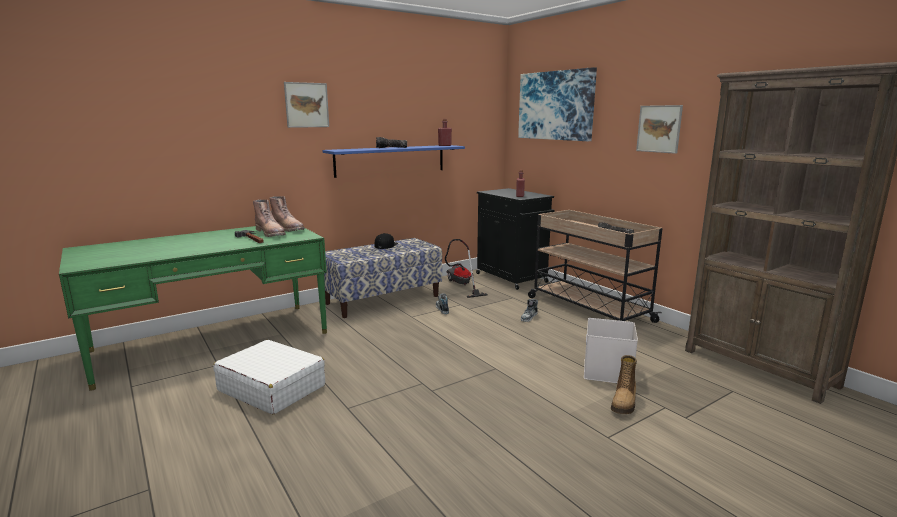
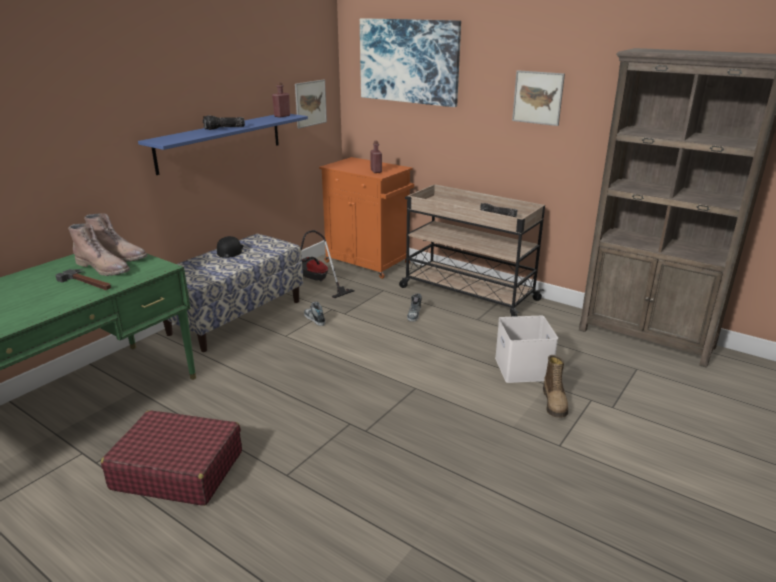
camera: 20 degrees left, 10 degrees up
white suitcase [213,340,325,415] -> red suitcase [101,410,242,506]
picture [284,82,329,128] -> picture moved to [295,80,327,128]
black cabinet [476,188,555,290] -> orange cabinet [319,157,414,279]

